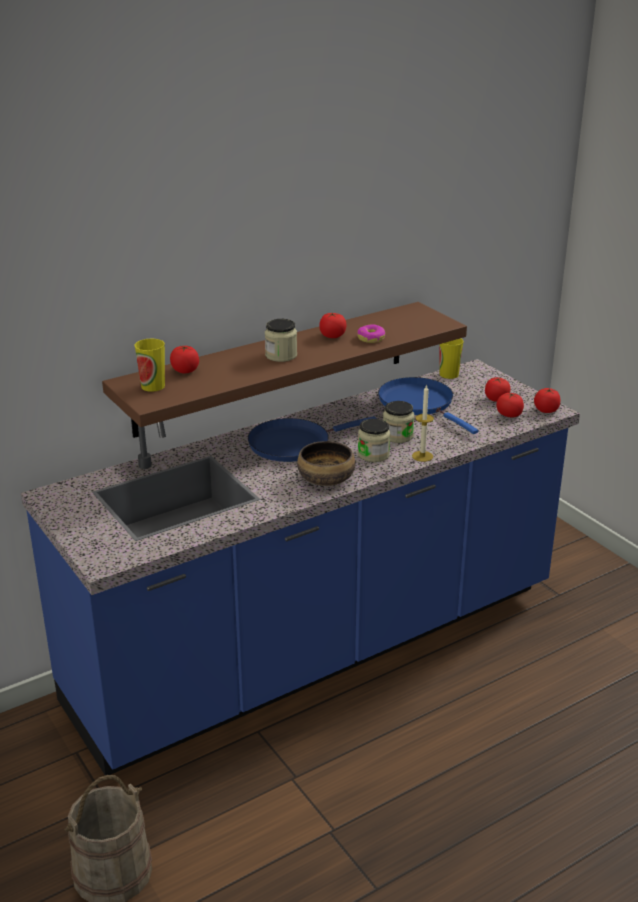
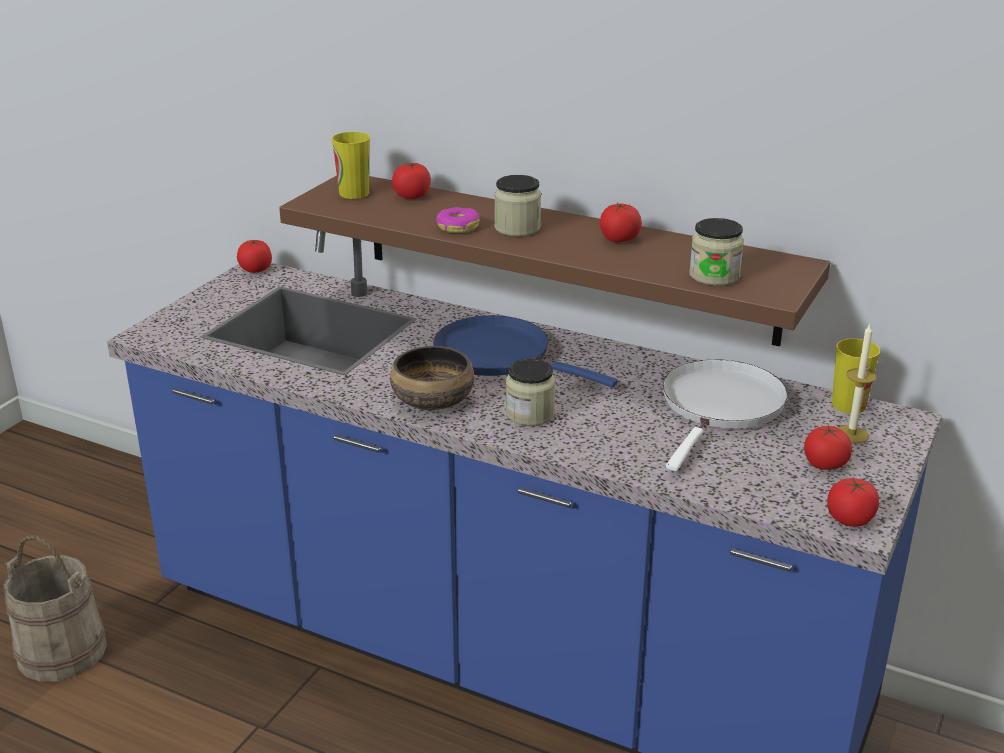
camera: 60 degrees right, 0 degrees up
donut [357,324,386,343] -> donut moved to [437,207,480,233]
blue frying pan [378,377,478,434] -> white frying pan [662,359,788,471]
jar [383,401,415,443] -> jar moved to [689,218,744,286]
candle [412,384,434,462] -> candle moved to [838,324,876,444]
tomato [496,392,524,417] -> tomato moved to [237,240,272,273]

